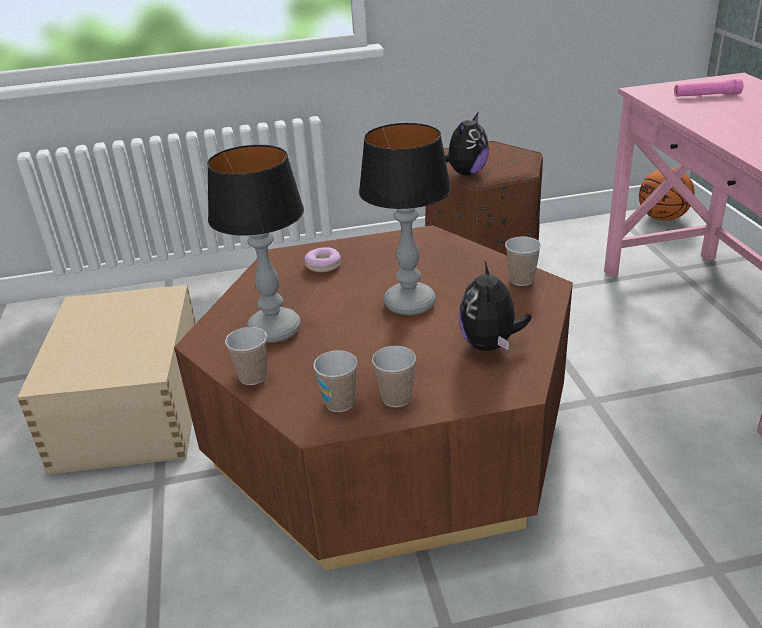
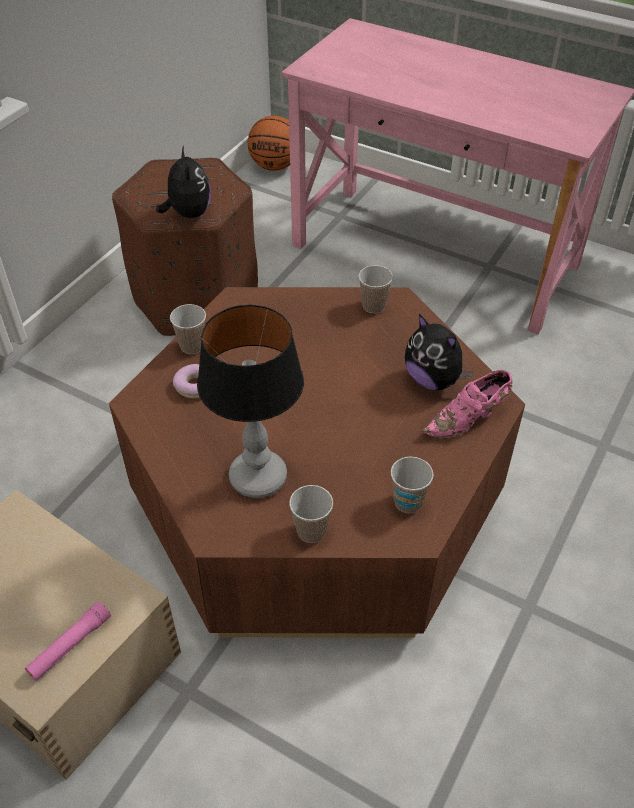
camera: 50 degrees left, 15 degrees up
table lamp [359,123,451,315] -> none
cup [372,346,416,407] -> cup moved to [170,304,206,354]
pink flashlight [674,79,743,97] -> pink flashlight moved to [25,601,111,681]
none -> pink shoe [423,370,513,439]

